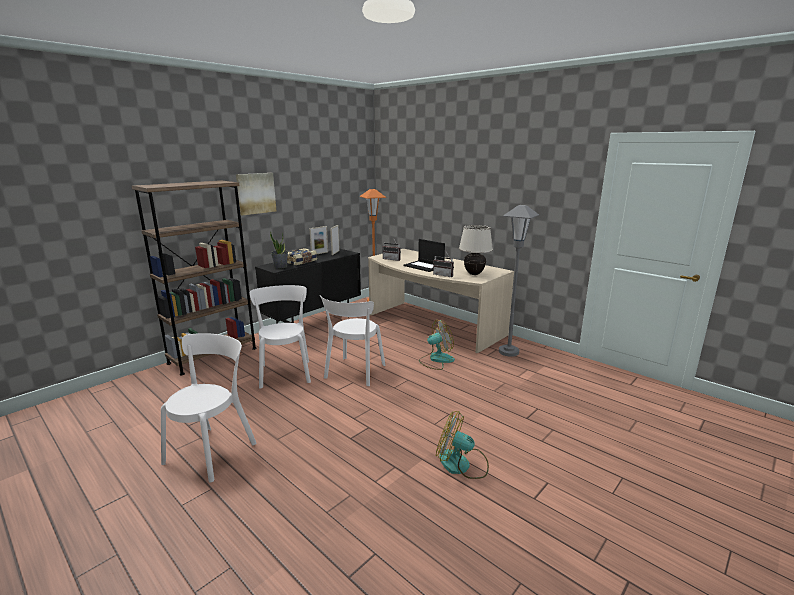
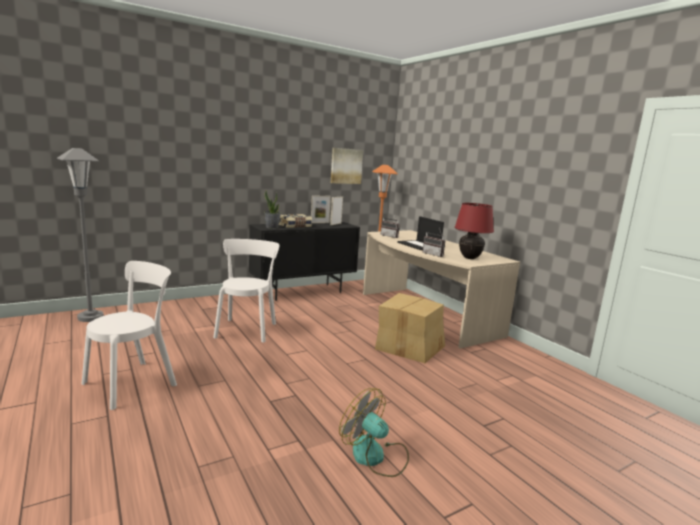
camera: 15 degrees right, 5 degrees down
brown bookcase [132,180,257,375] -> none
picture [236,173,276,215] -> picture moved to [331,148,363,184]
white chair [320,296,385,386] -> none
fan [419,320,455,370] -> cardboard box [375,293,445,363]
beige table lamp [459,225,493,275] -> red table lamp [454,203,494,259]
grey floor lamp [499,205,539,357] -> grey floor lamp moved to [57,148,104,322]

